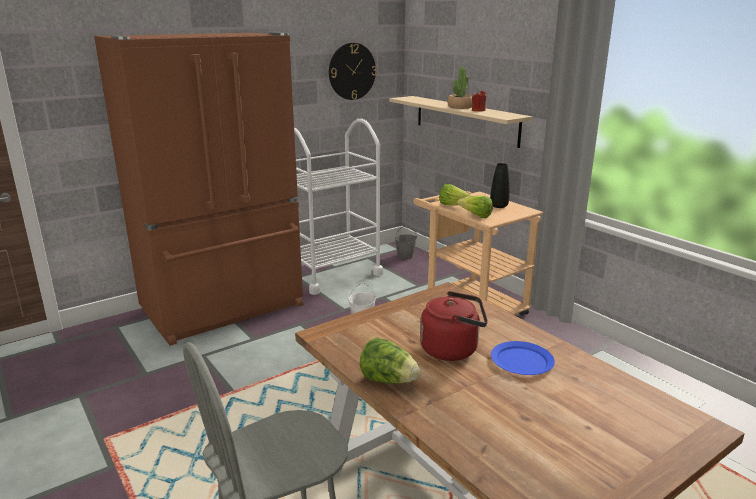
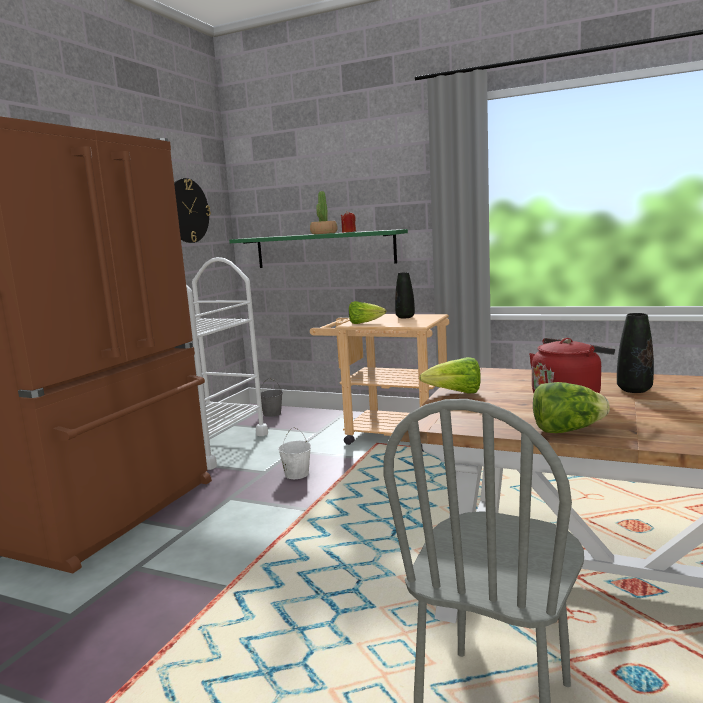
camera: 30 degrees left, 10 degrees down
beige shelf [389,96,532,148] -> green shelf [229,229,408,268]
lettuce [457,196,493,218] -> lettuce moved to [419,357,481,394]
blue plate [491,341,555,375] -> black vase [617,313,654,393]

